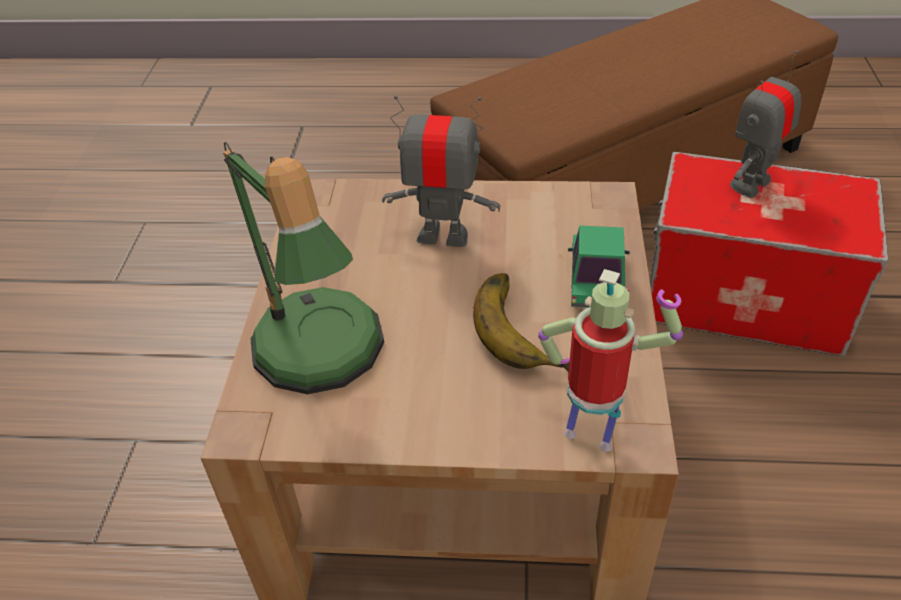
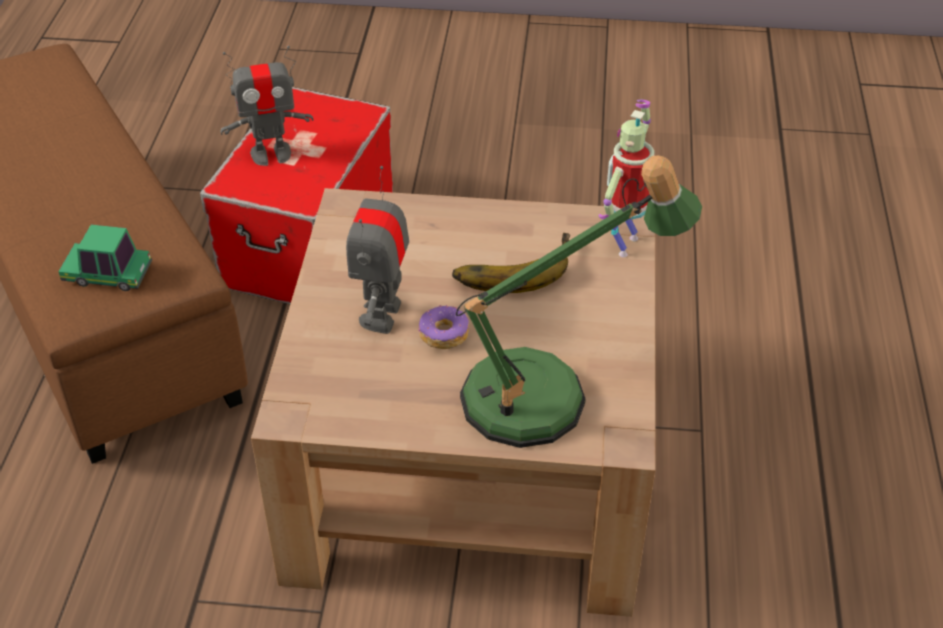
camera: 90 degrees left, 0 degrees up
toy car [568,225,630,308] -> toy car moved to [58,225,152,291]
toy robot [730,50,801,198] -> toy robot turned 60 degrees counterclockwise [220,46,313,166]
none -> donut [418,305,469,349]

